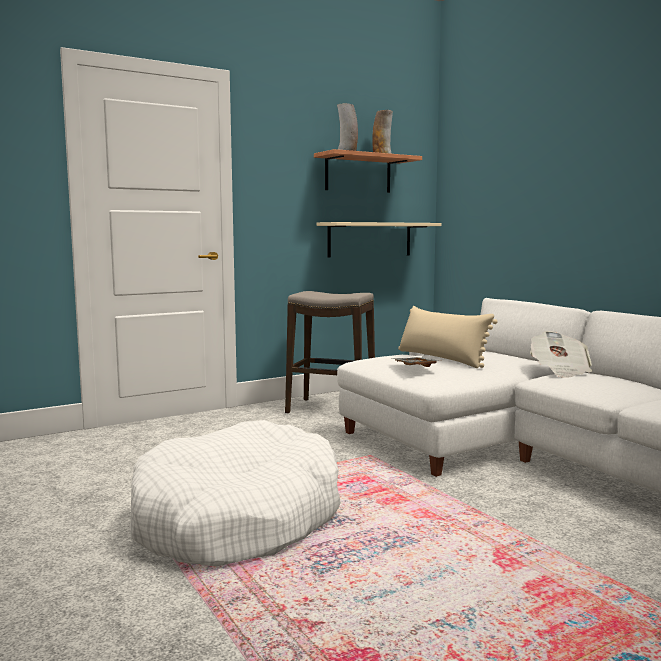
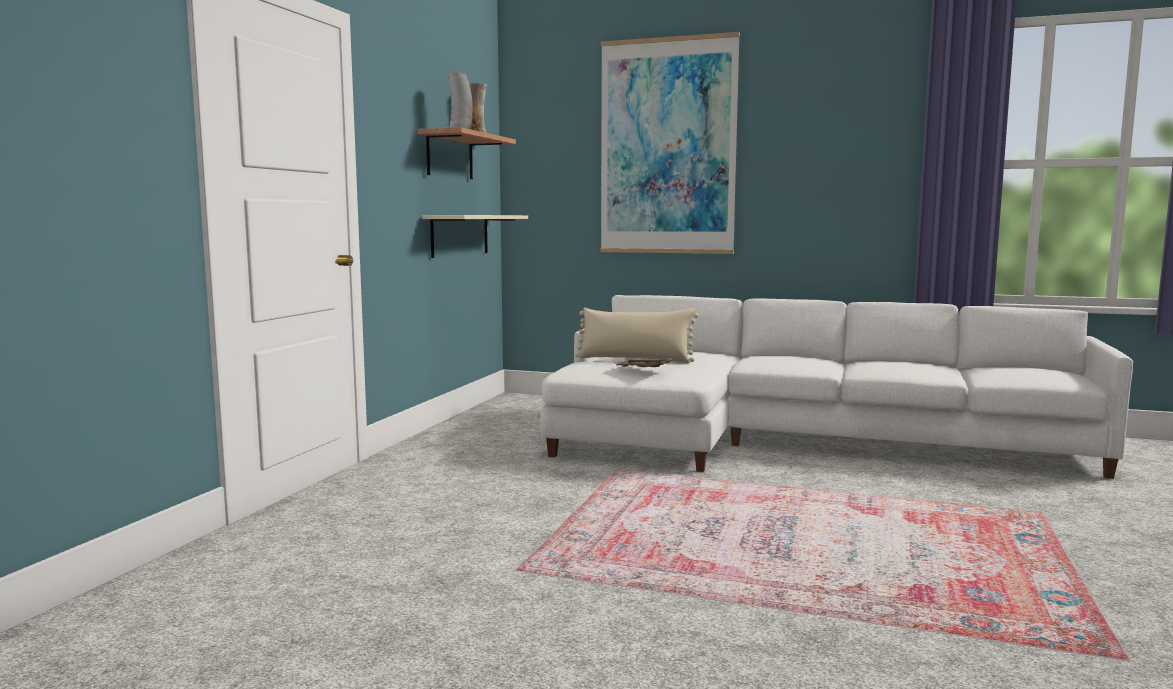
camera: 40 degrees left, 0 degrees up
white dog bed [131,420,341,567] -> none
stool [285,291,375,414] -> none
newspaper [530,331,592,378] -> none
none -> picture [600,32,740,254]

